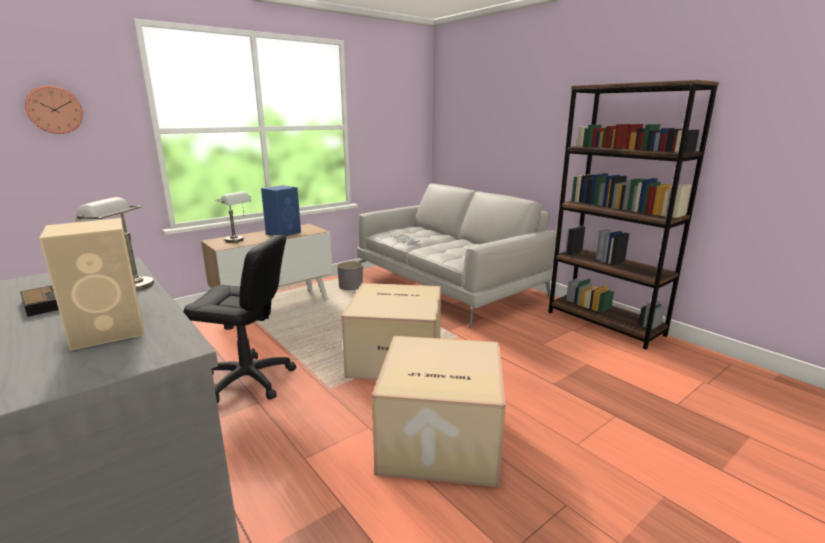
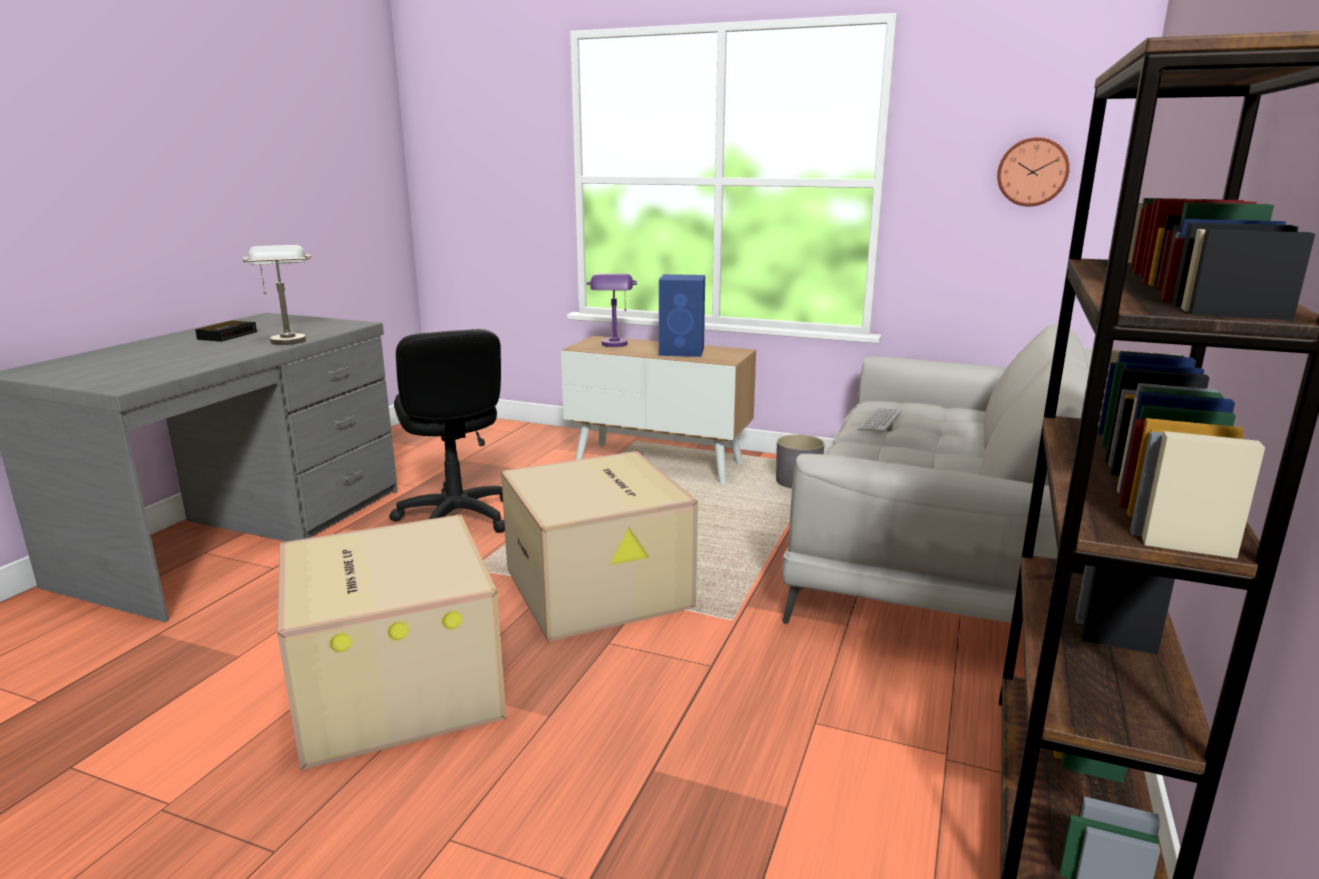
camera: 60 degrees right, 0 degrees up
wall clock [25,86,83,134] -> wall clock moved to [997,137,1070,206]
beige speaker [39,218,144,351] -> none
grey table lamp [215,191,251,243] -> purple table lamp [587,274,637,347]

